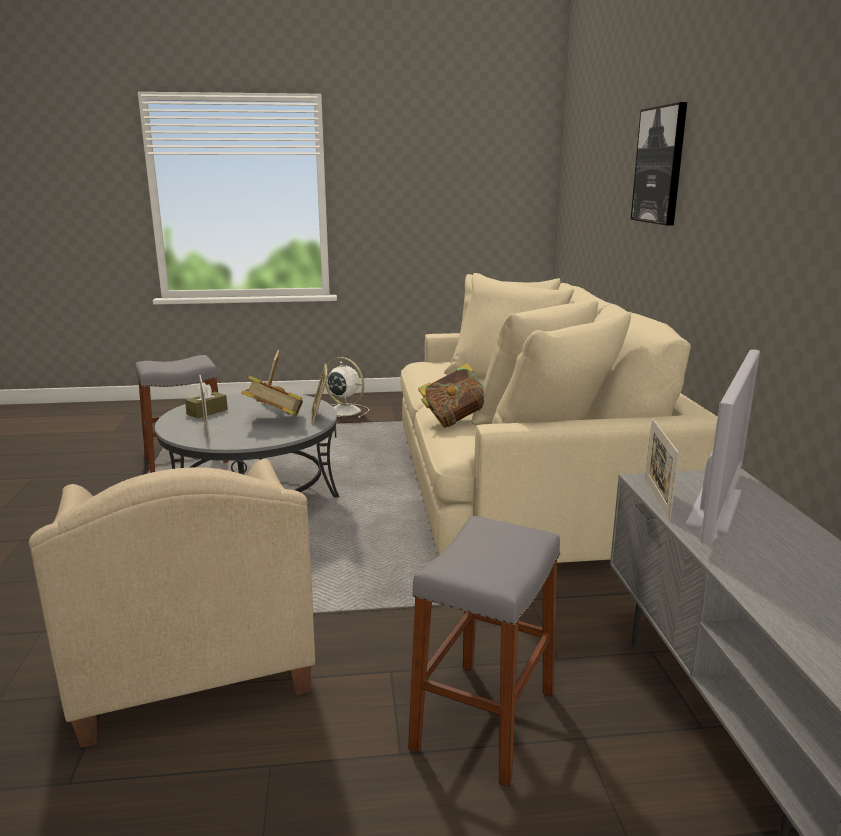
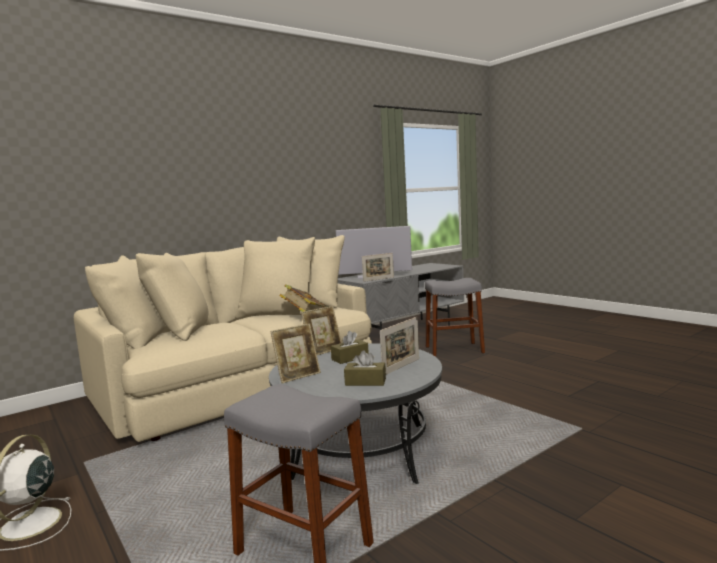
camera: 120 degrees left, 10 degrees down
beige armchair [29,459,315,748] -> none
book [241,376,303,416] -> brown tissue box [331,331,369,364]
picture [630,102,687,225] -> none

